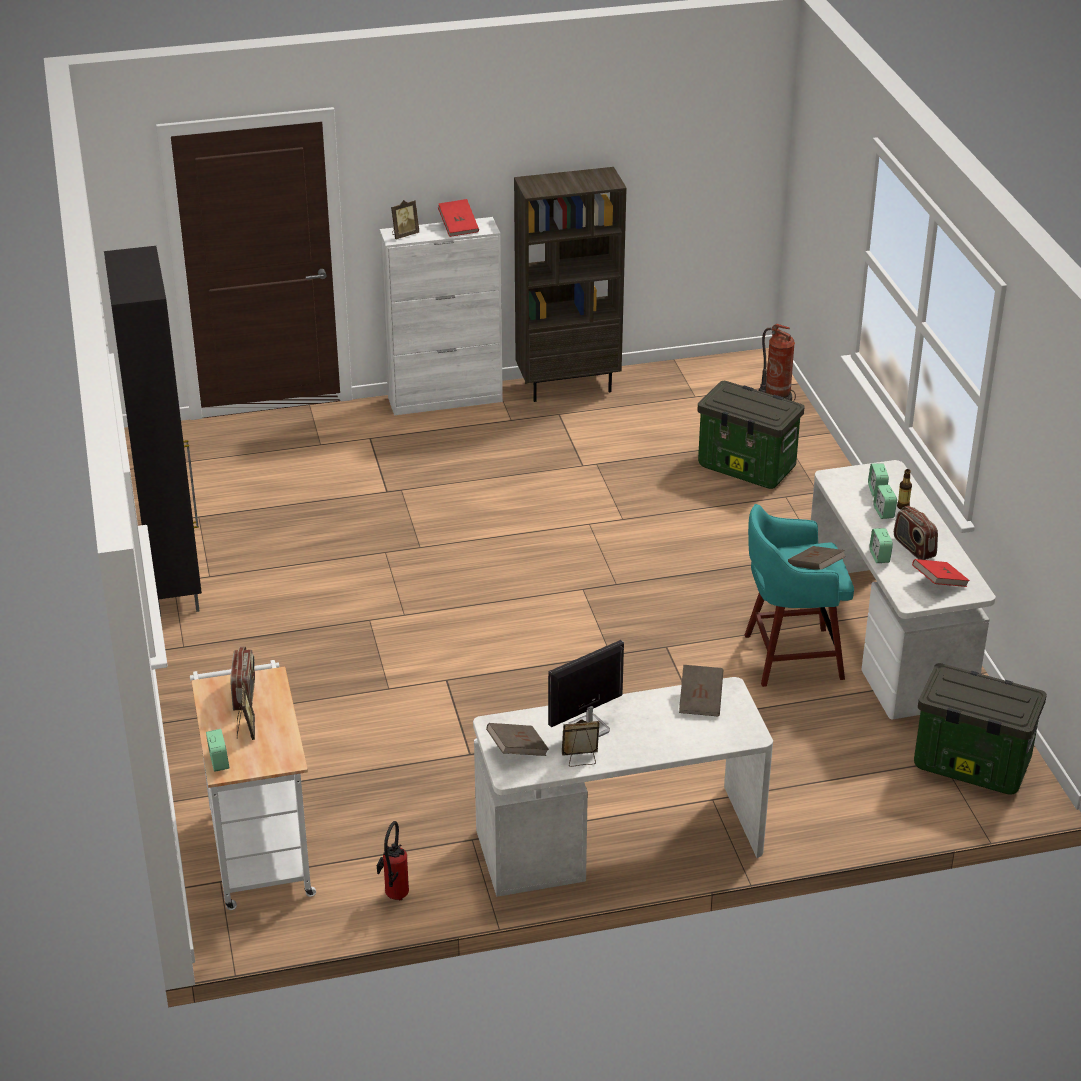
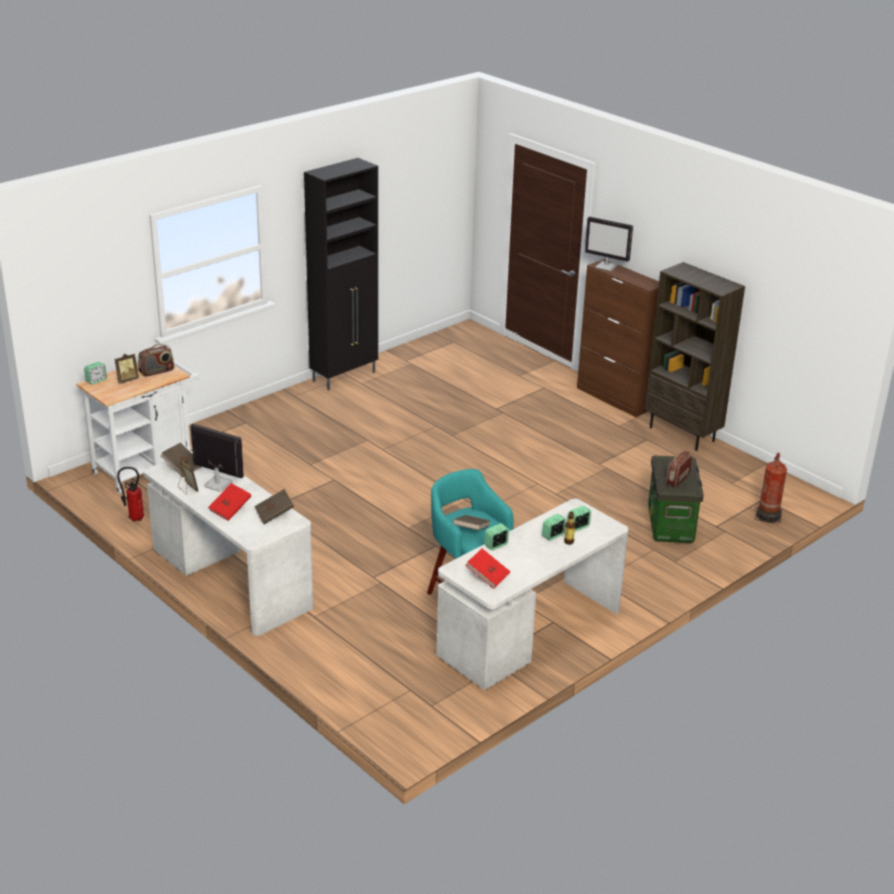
camera: 60 degrees right, 5 degrees down
white cabinet [380,217,503,416] -> brown cabinet [577,259,659,417]
picture frame [391,200,419,239] -> monitor [585,217,633,271]
red book [438,199,479,237] -> red book moved to [208,483,251,521]
radio [894,506,938,560] -> radio moved to [666,451,692,488]
storage box [914,663,1047,795] -> none

